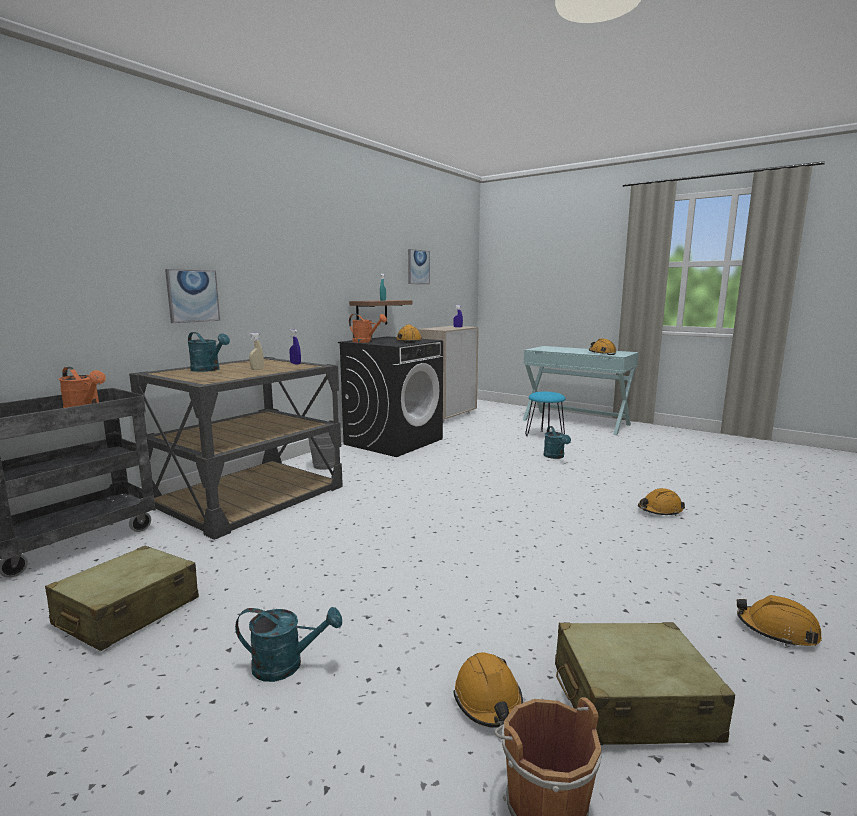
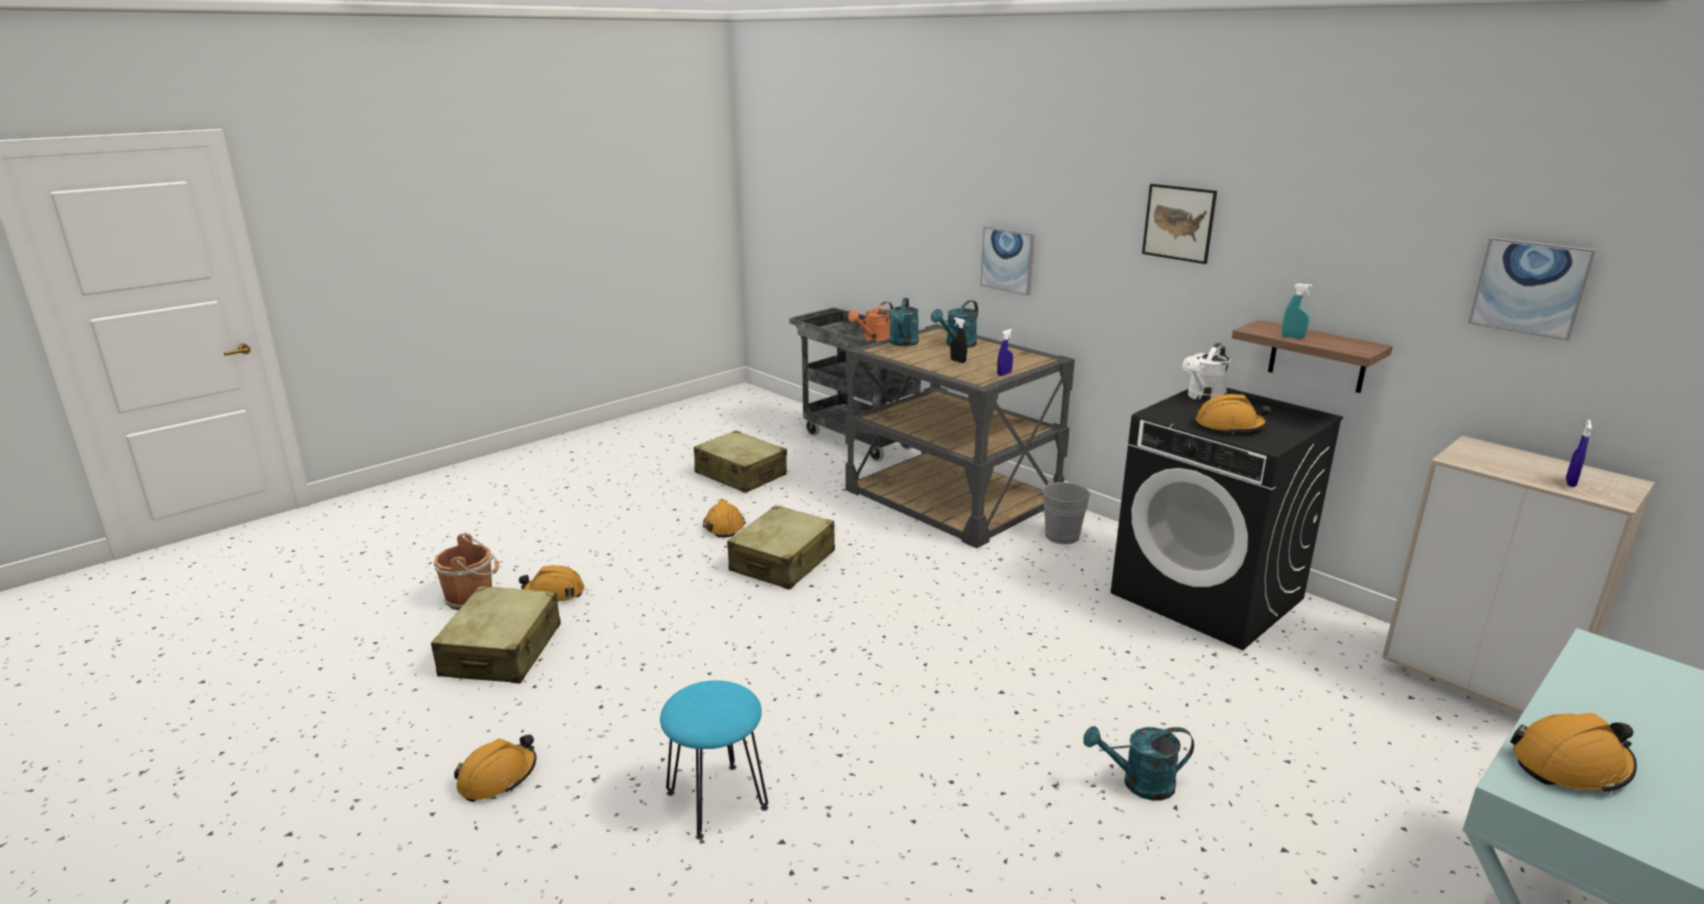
camera: 100 degrees right, 10 degrees up
turquoise watering can [235,607,342,682] -> turquoise watering can moved to [889,298,919,346]
beige spray bottle [249,332,264,370] -> black spray bottle [950,317,967,363]
orange watering can [349,314,387,343] -> white watering can [1182,343,1231,402]
turquoise stool [525,392,565,436] -> turquoise stool moved to [660,680,768,840]
orange hard hat [638,488,685,516] -> orange hard hat moved to [703,499,745,538]
none -> beige suitcase [727,505,835,590]
none -> picture [1142,184,1217,264]

